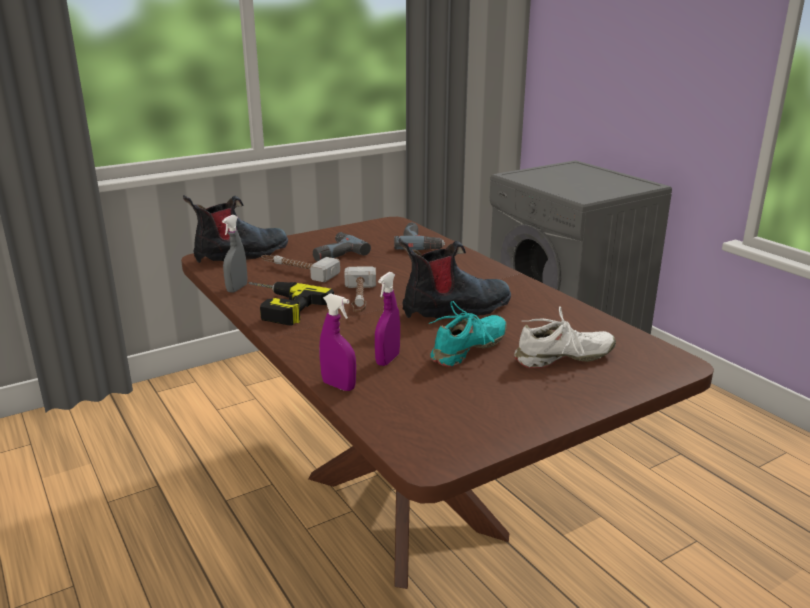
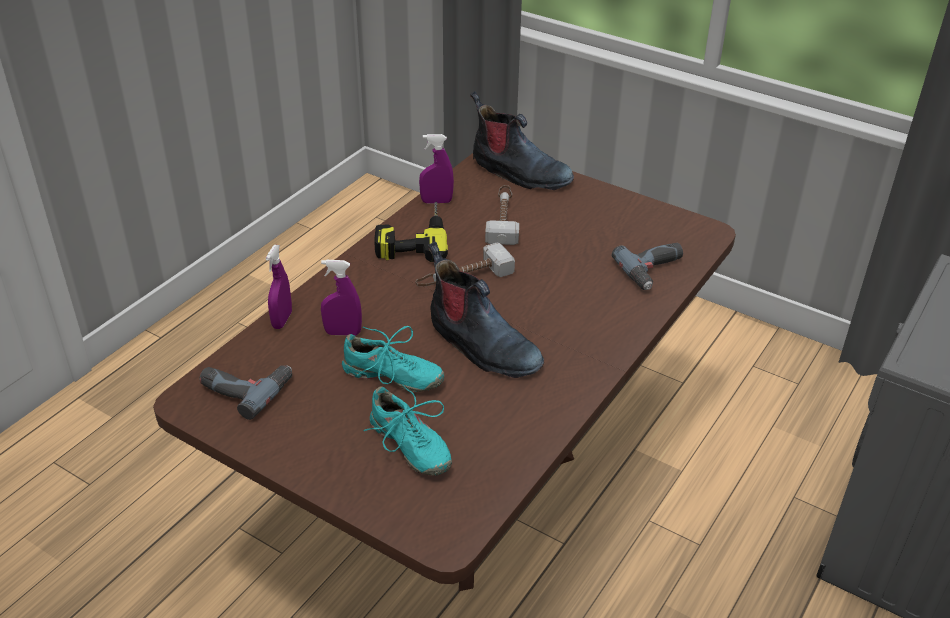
camera: 65 degrees right, 15 degrees up
grey spray bottle [222,215,247,293] -> purple spray bottle [419,134,454,203]
power drill [313,232,371,261] -> power drill moved to [199,365,292,420]
white shoe [514,306,616,368] -> turquoise shoe [364,384,452,476]

